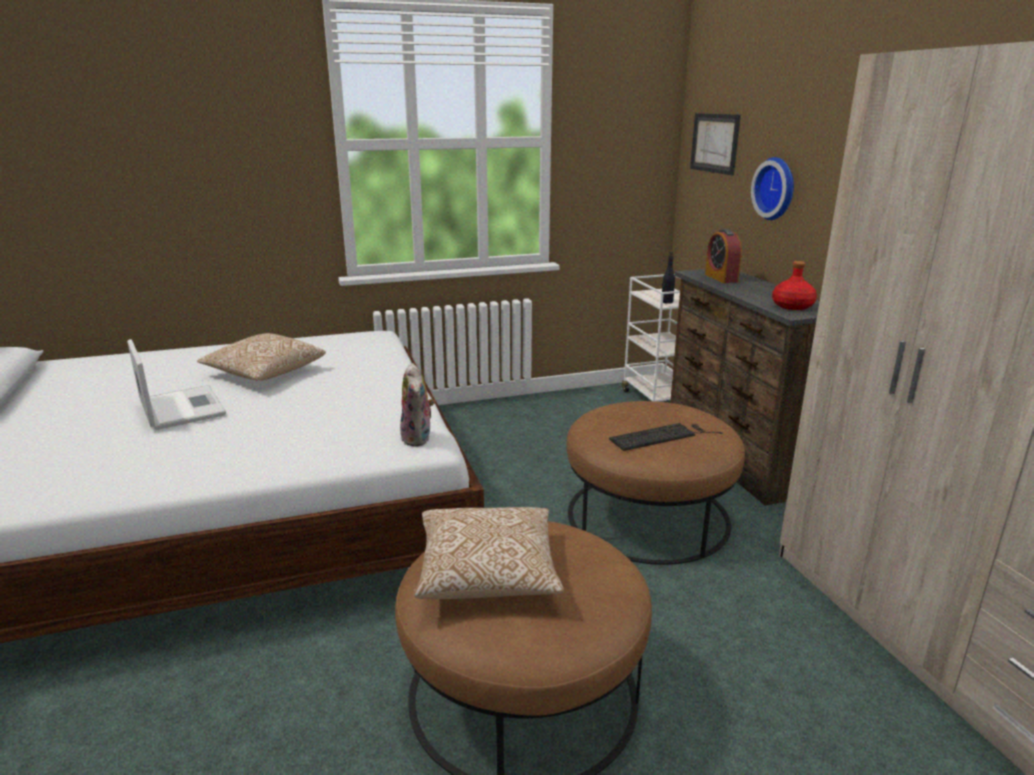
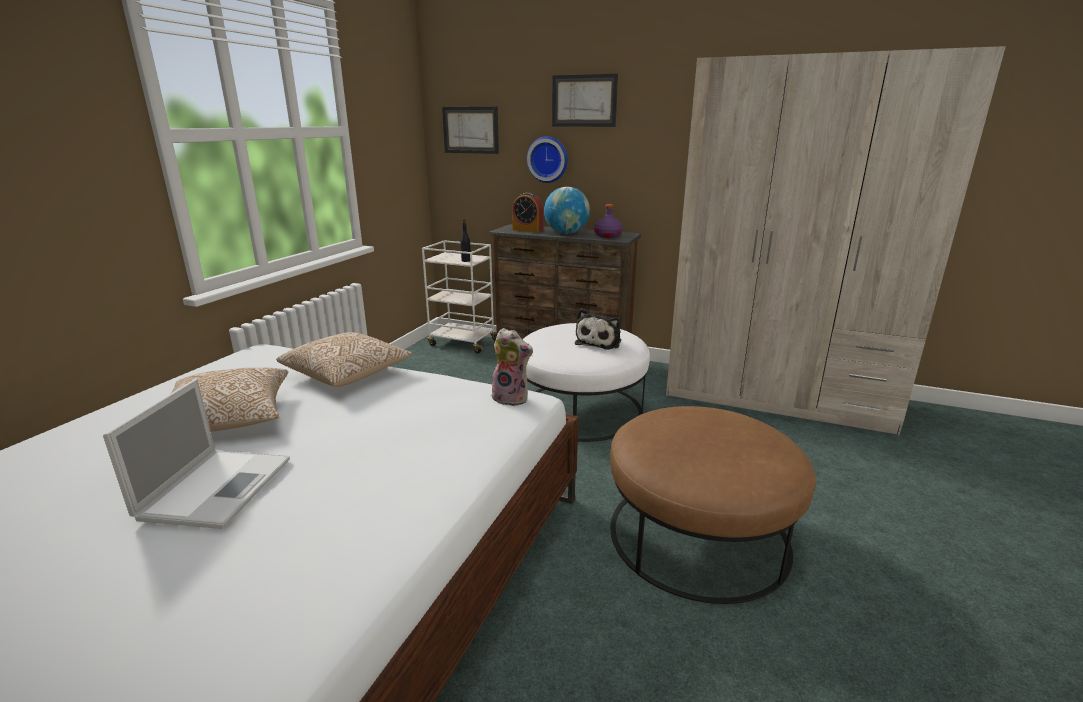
camera: 50 degrees left, 0 degrees up
laptop [127,339,226,430] -> laptop turned 90 degrees clockwise [103,379,290,529]
pillow [413,507,564,599] -> pillow moved to [276,332,413,387]
brown ottoman [566,401,745,565] -> white ottoman [523,323,650,442]
keyboard [609,423,723,451] -> plush toy [575,308,621,350]
red bottle [772,261,817,310] -> purple bottle [594,204,623,238]
none -> globe [544,187,590,234]
none -> picture [552,74,618,127]

